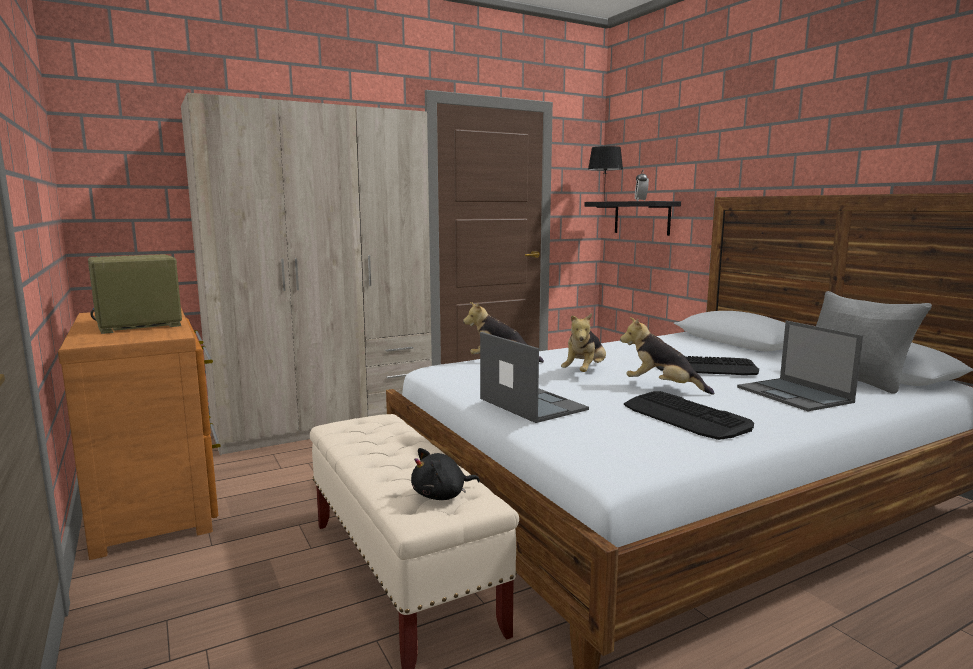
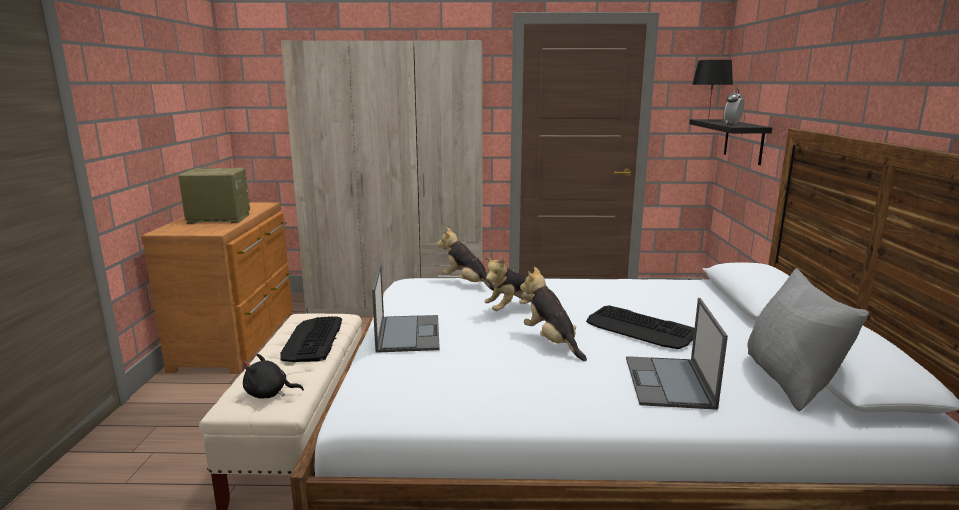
camera: 30 degrees right, 5 degrees up
keyboard [624,391,754,440] -> keyboard moved to [280,316,342,362]

